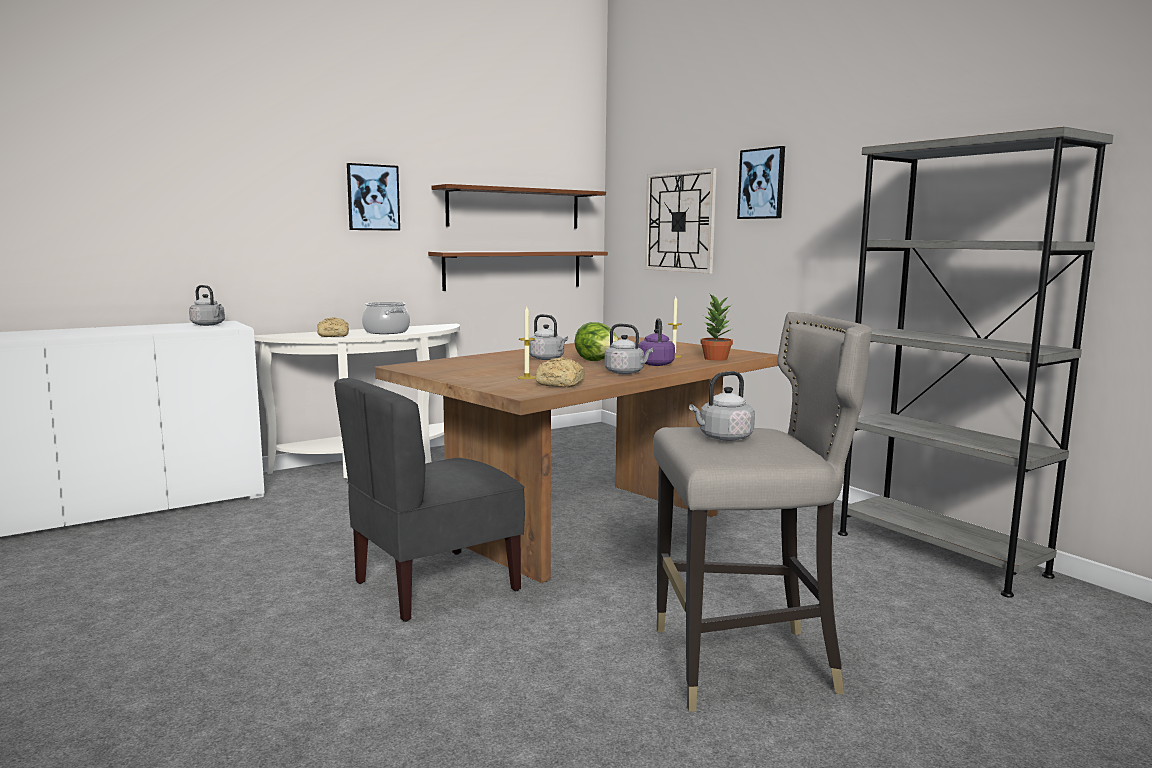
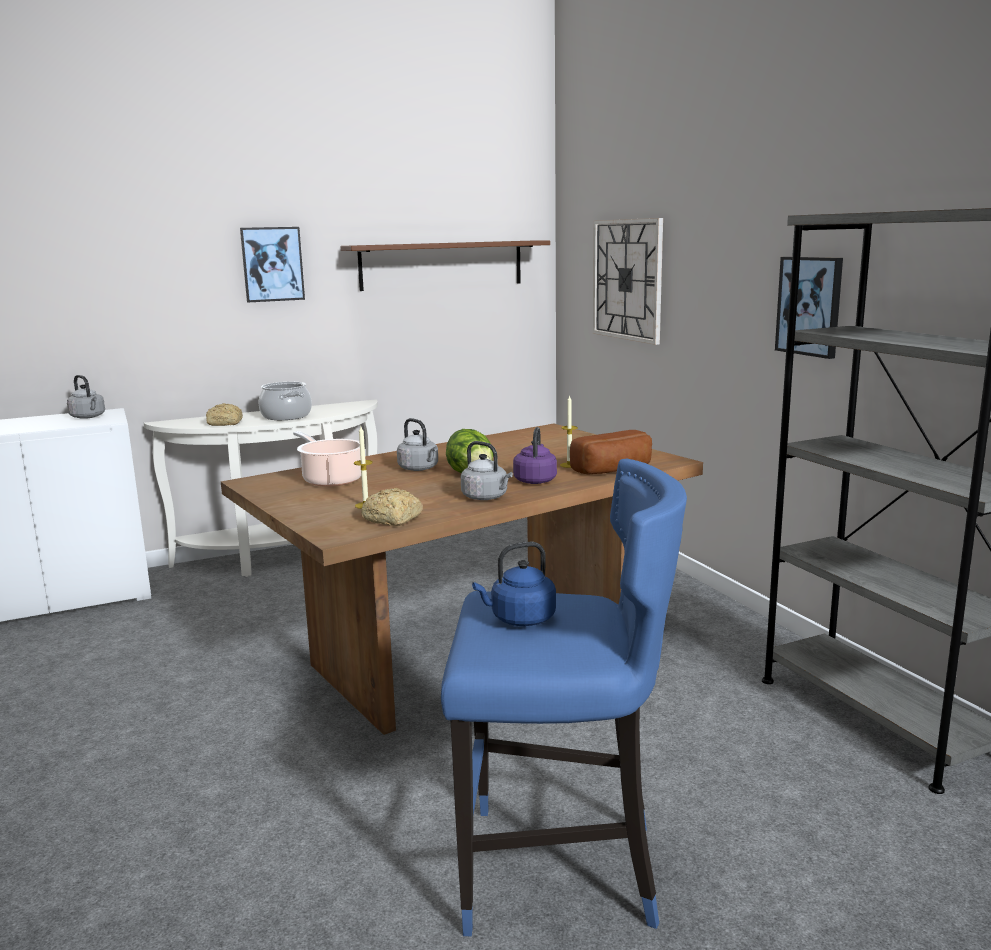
camera: 10 degrees right, 5 degrees up
grey chair [334,378,525,622] -> none
brown shelf [428,251,608,291] -> none
grey stool [653,312,872,712] -> blue stool [441,459,687,936]
grey kettle [689,371,755,441] -> blue kettle [472,542,556,626]
potted plant [700,293,734,361] -> bread [570,430,652,475]
picture [737,146,785,219] -> picture moved to [775,257,843,359]
none -> cooking pot [293,431,361,487]

